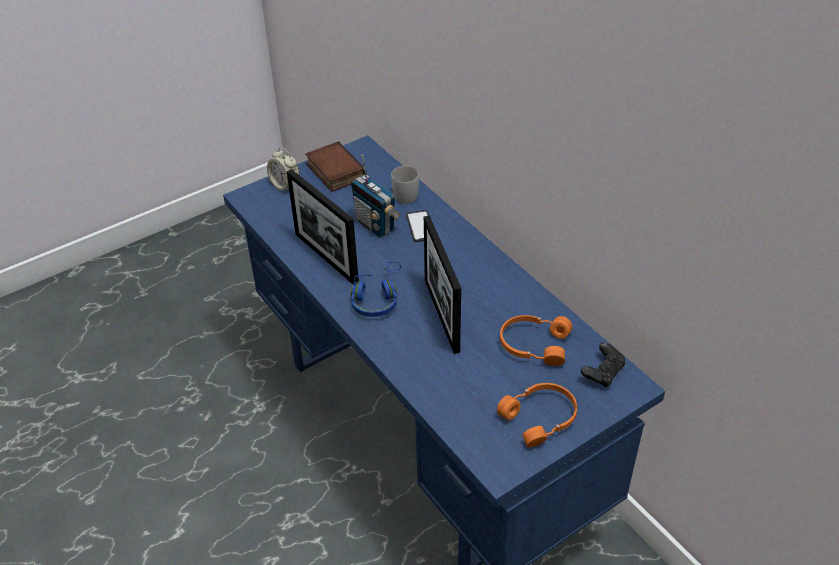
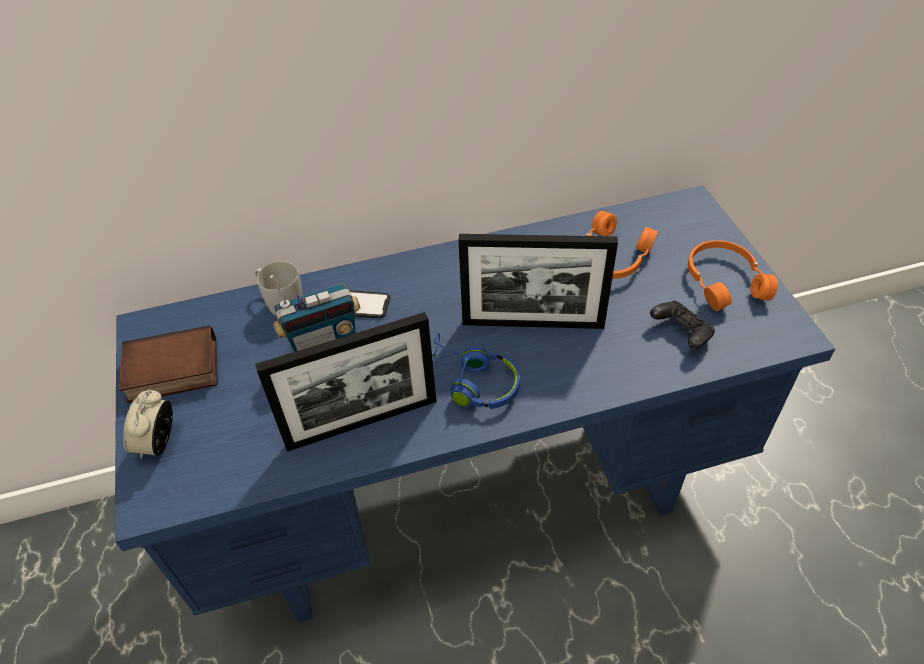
camera: 70 degrees left, 5 degrees up
alarm clock [267,147,300,193] -> alarm clock turned 120 degrees clockwise [123,389,173,459]
black game controller [581,342,625,387] -> black game controller moved to [650,301,715,349]

